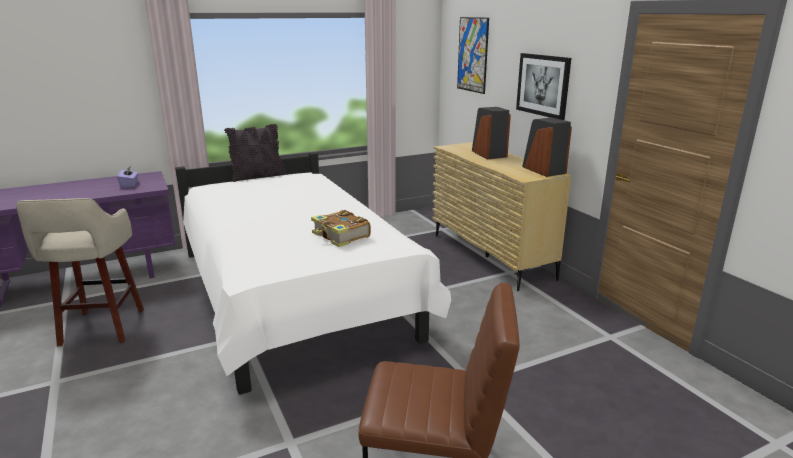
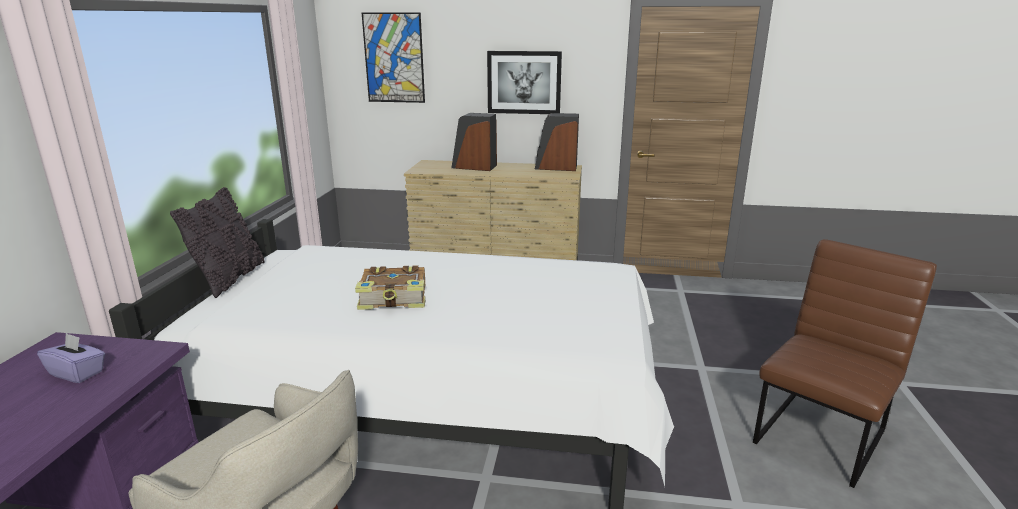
camera: 55 degrees left, 0 degrees up
book [311,210,371,247] -> book moved to [355,265,425,310]

